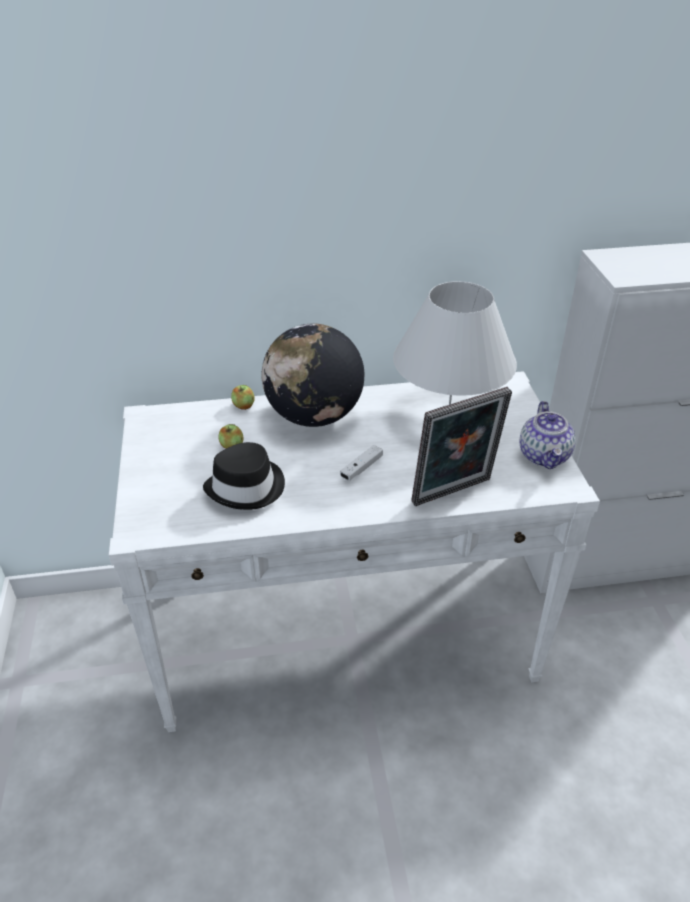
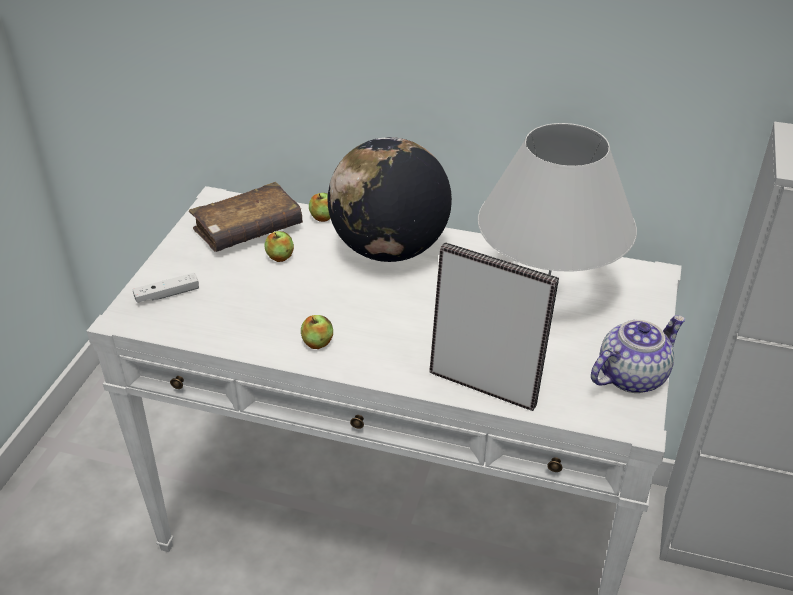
camera: 25 degrees right, 0 degrees up
black hat [203,442,285,510] -> none
white game controller [340,445,383,481] -> white game controller moved to [133,273,199,303]
picture frame [411,387,512,506] -> picture frame turned 150 degrees counterclockwise [429,242,559,411]
teapot [520,401,576,469] -> teapot turned 150 degrees counterclockwise [591,315,685,393]
none -> brown book [189,182,303,252]
none -> apple [301,315,333,349]

